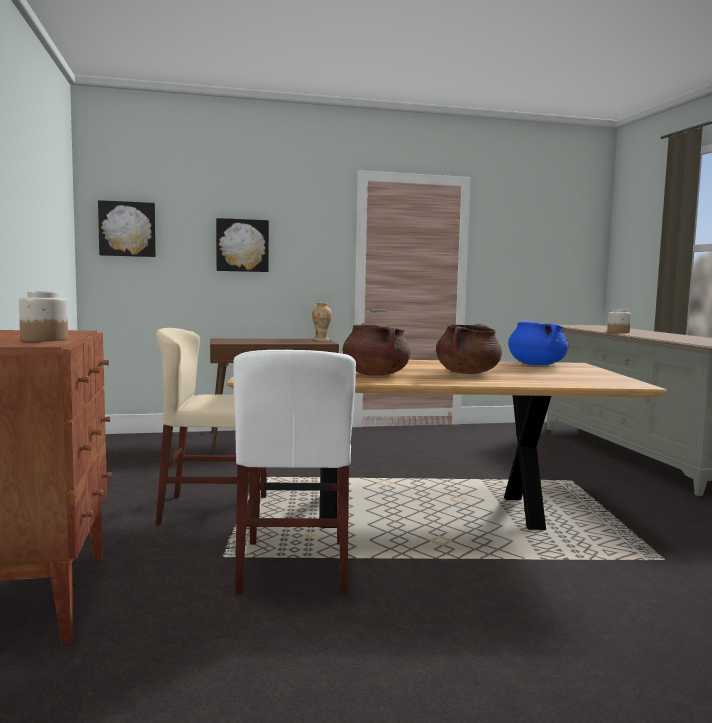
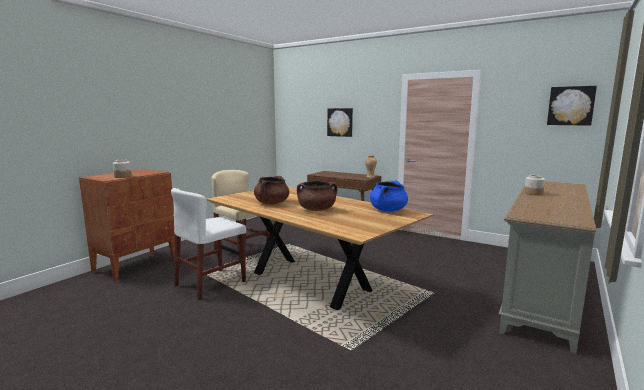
camera: 45 degrees right, 5 degrees up
picture [98,200,156,257] -> picture moved to [547,86,597,126]

